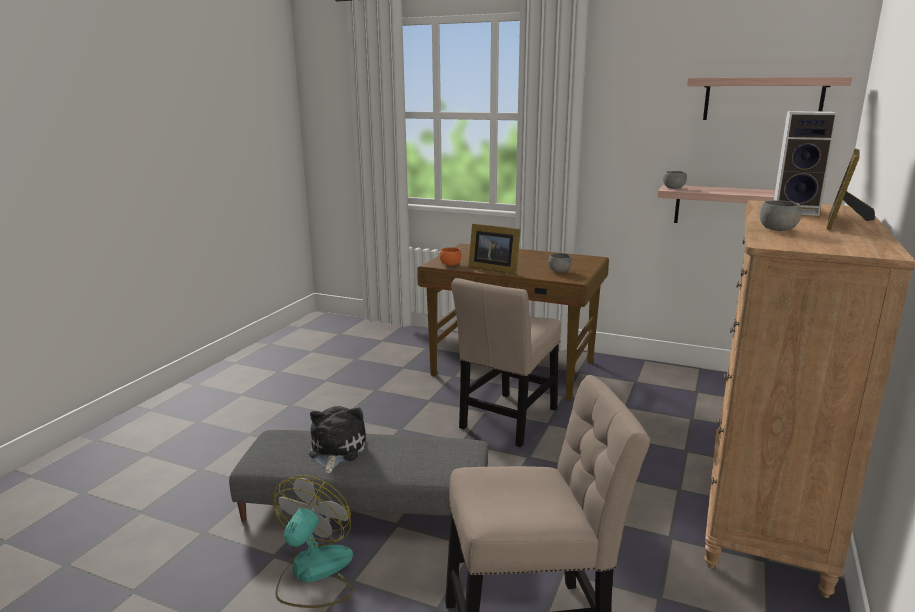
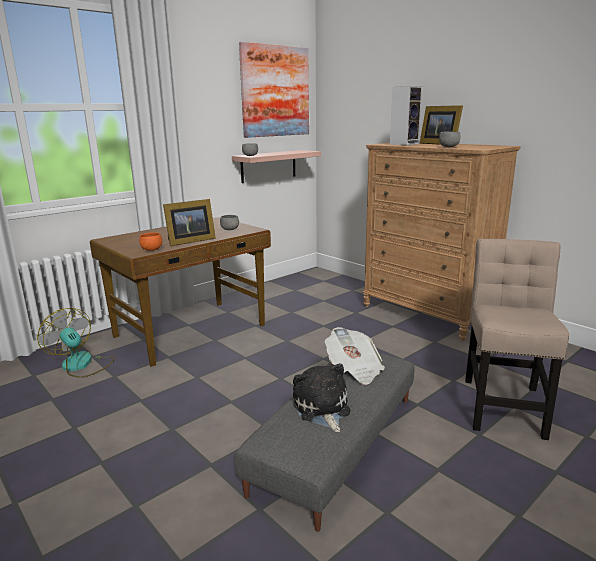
camera: 65 degrees left, 0 degrees up
fan [273,475,353,608] -> fan moved to [37,308,115,378]
plush toy [309,406,366,473] -> plush toy turned 45 degrees clockwise [293,363,350,432]
beige chair [451,278,561,447] -> none
shelf [687,77,853,120] -> picture [239,42,309,138]
none -> newspaper [325,327,385,385]

